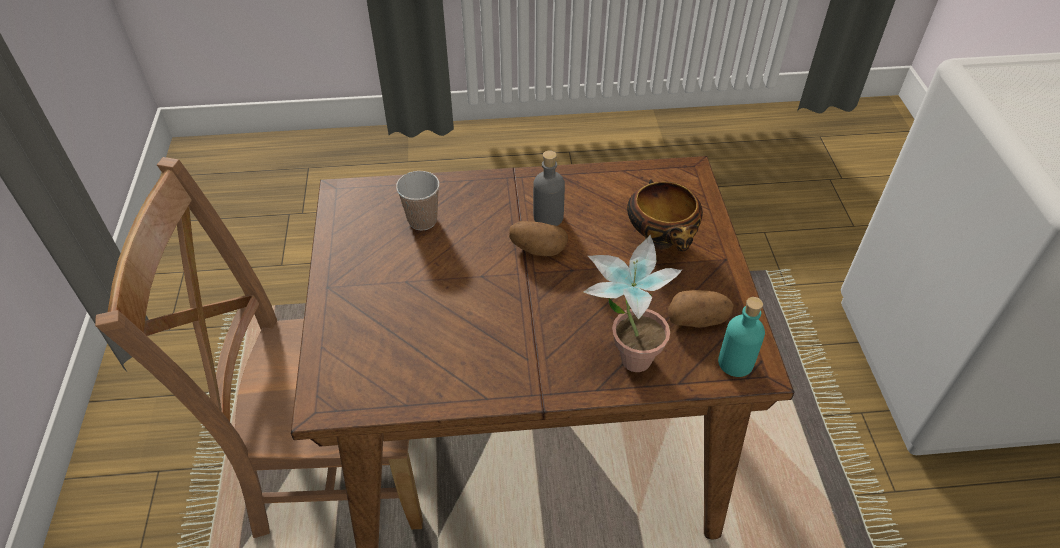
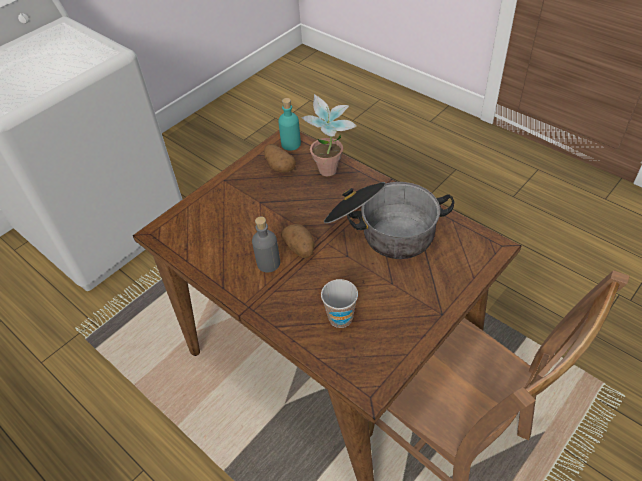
camera: 130 degrees left, 0 degrees up
bowl [627,179,703,251] -> none
none -> cooking pot [324,182,454,259]

